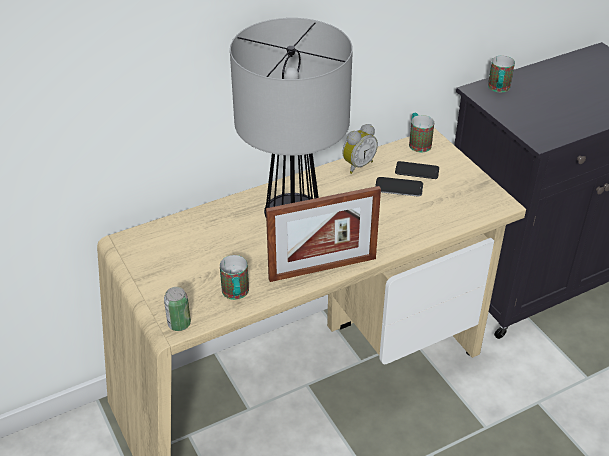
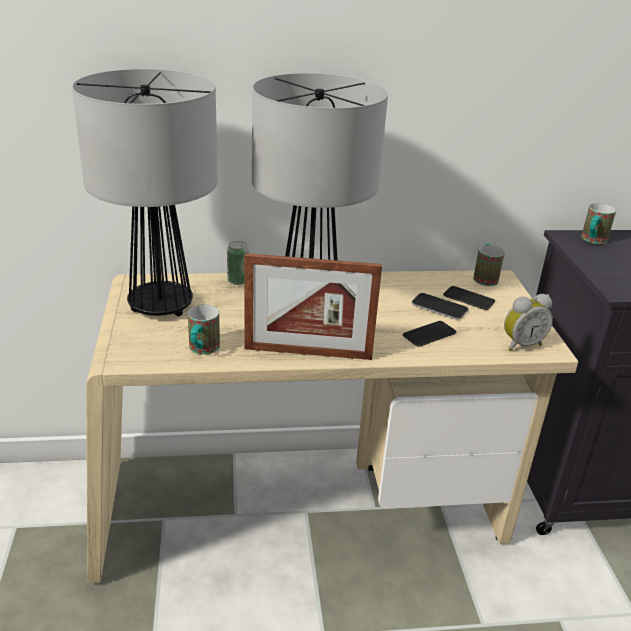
camera: 20 degrees right, 10 degrees down
can [164,287,191,331] -> can moved to [227,241,249,285]
alarm clock [342,124,378,174] -> alarm clock moved to [504,294,553,351]
none -> table lamp [72,69,218,316]
none -> phone [403,321,456,347]

